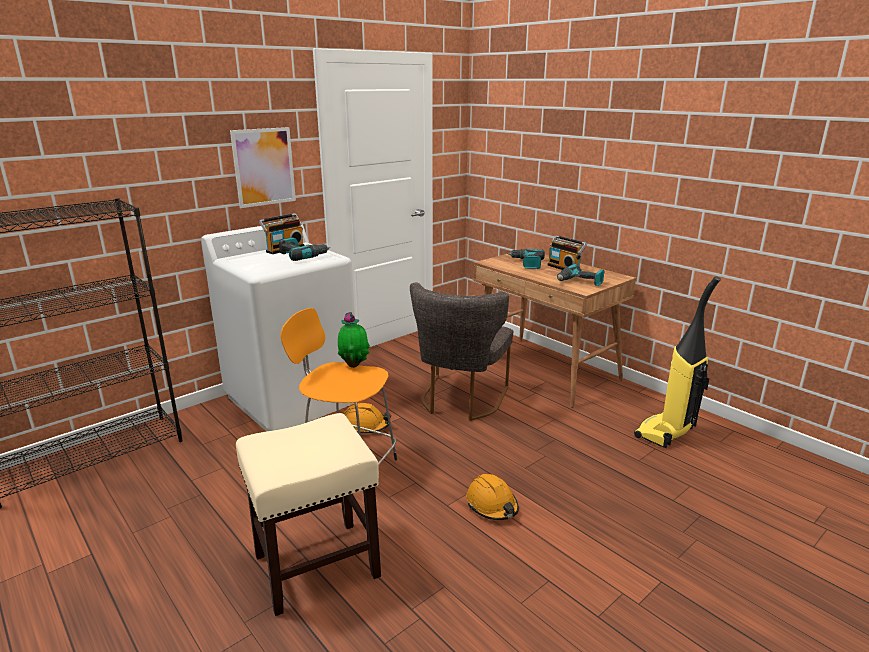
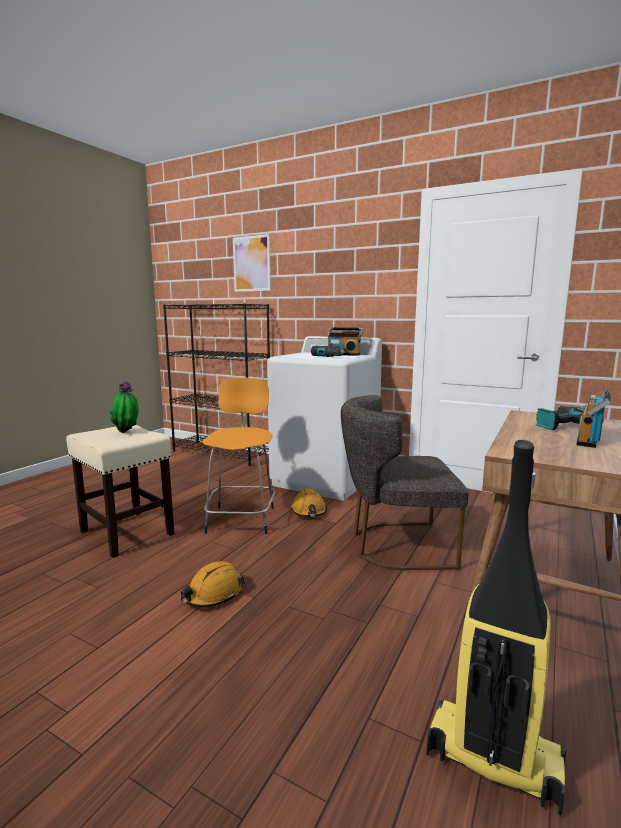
camera: 70 degrees right, 10 degrees down
picture [230,127,296,208] -> picture moved to [233,234,271,292]
potted plant [338,312,370,368] -> potted plant moved to [109,381,139,433]
power drill [557,264,604,286] -> none

